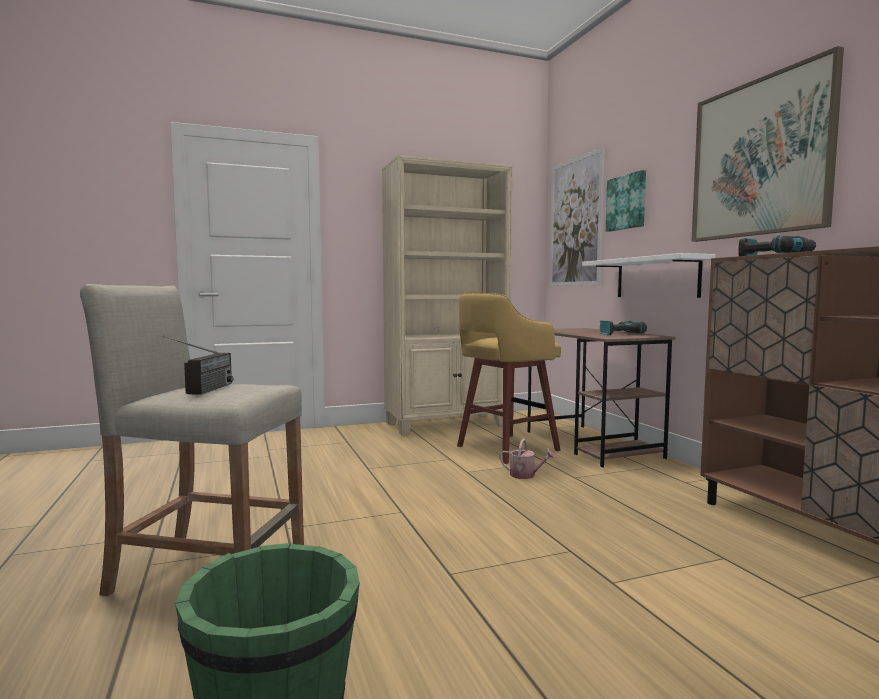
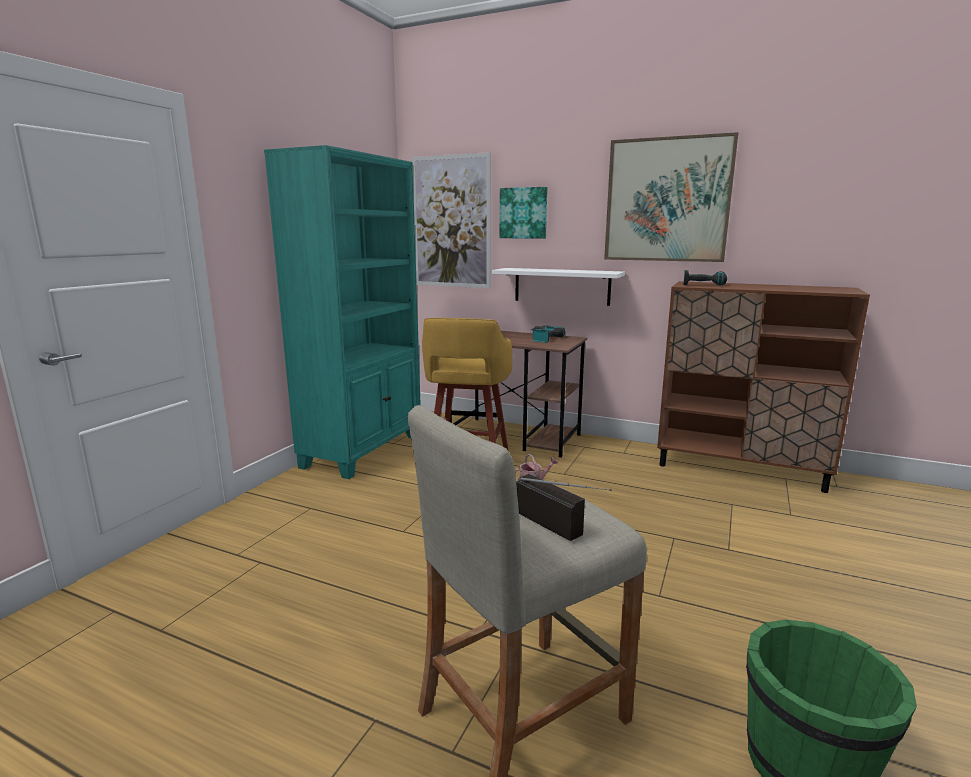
camera: 45 degrees left, 10 degrees up
beige bookcase [382,155,513,435] -> turquoise bookcase [264,145,421,479]

